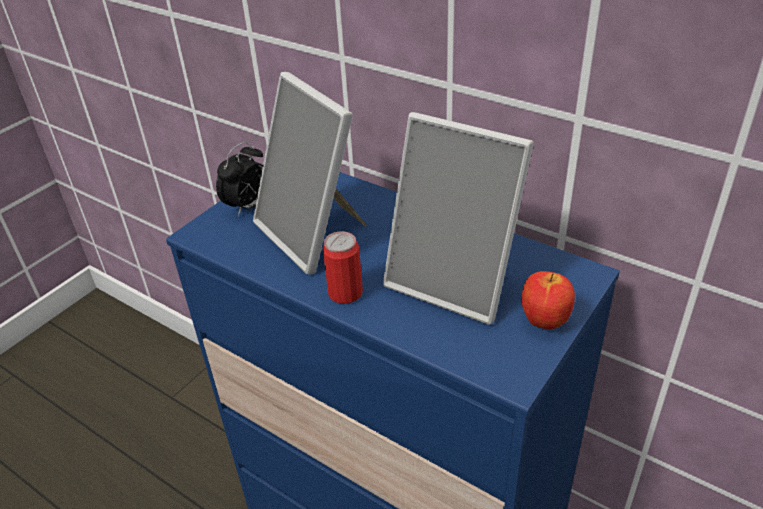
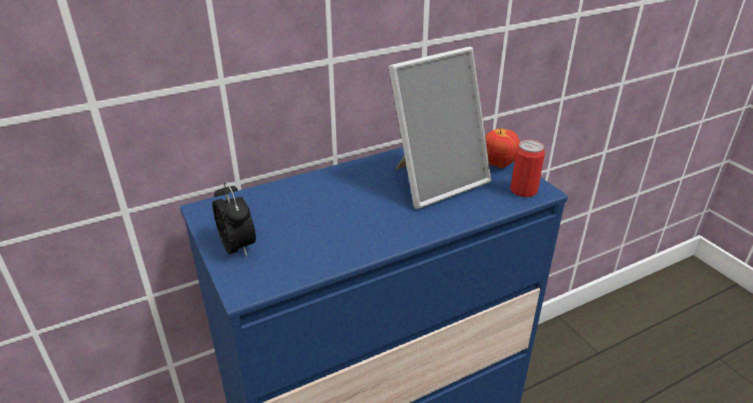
camera: 65 degrees left, 5 degrees down
picture frame [253,72,367,275] -> none
can [323,231,363,304] -> can moved to [510,140,545,197]

